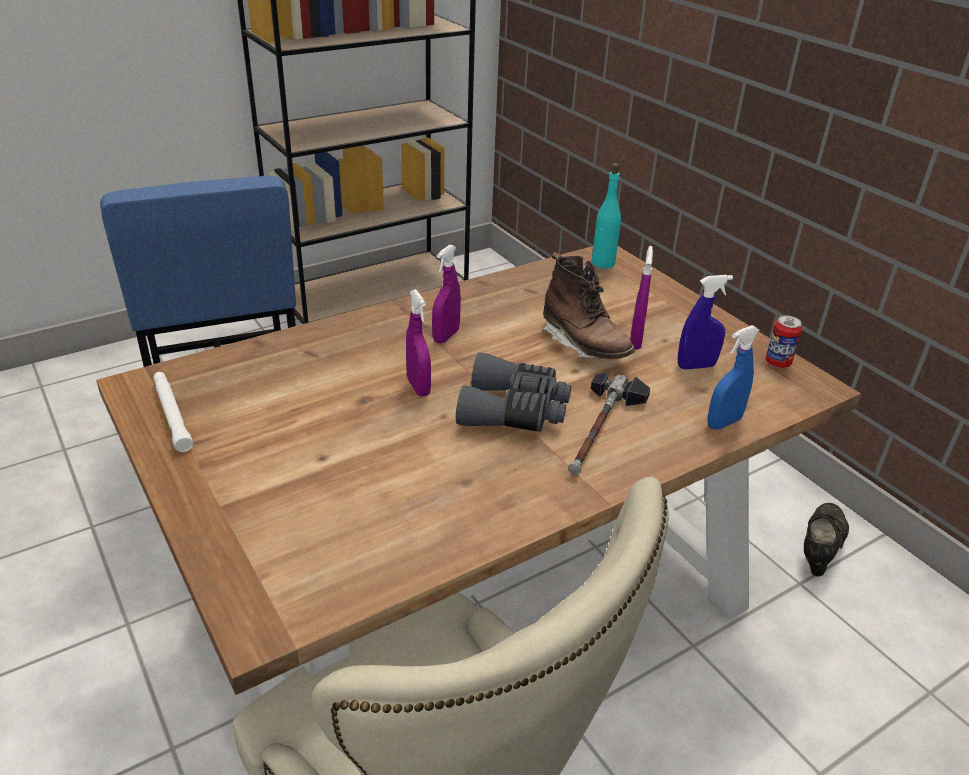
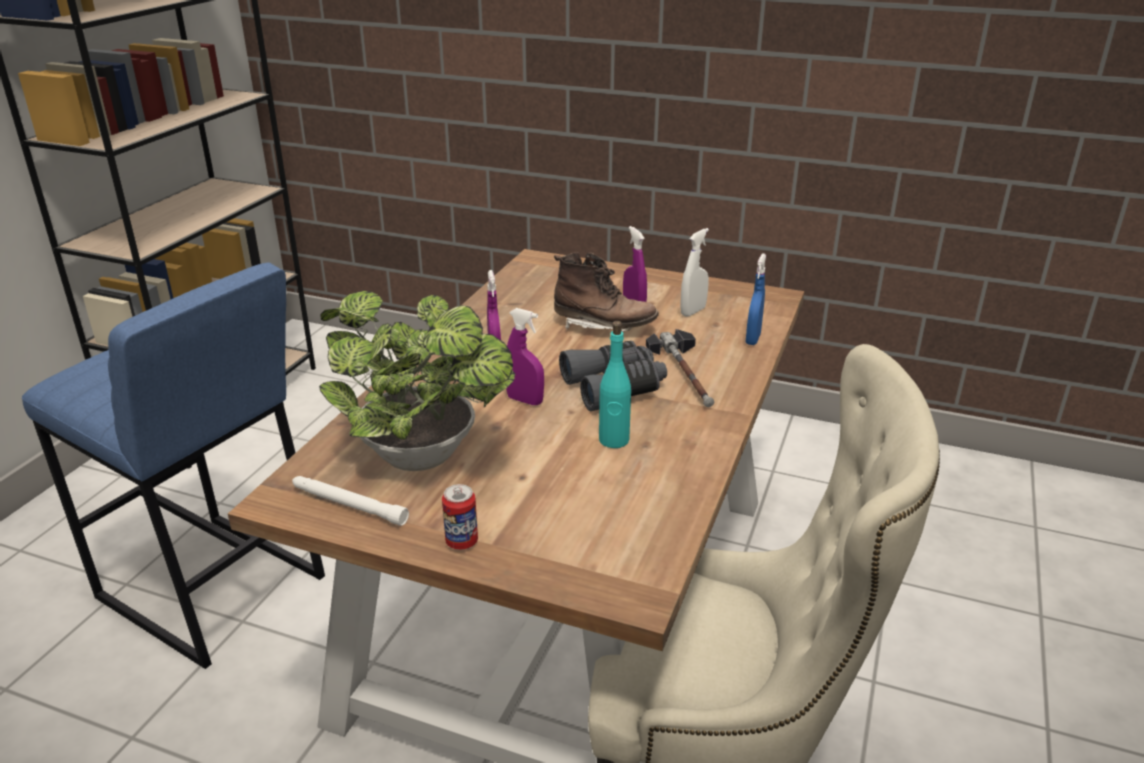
camera: 35 degrees left, 5 degrees down
turquoise bottle [592,163,621,268] -> turquoise bottle moved to [599,321,631,448]
blue spray bottle [678,275,733,369] -> white spray bottle [680,228,709,317]
can [765,315,802,368] -> can moved to [442,484,478,550]
black shoe [804,503,849,577] -> none
none -> potted plant [319,291,515,471]

